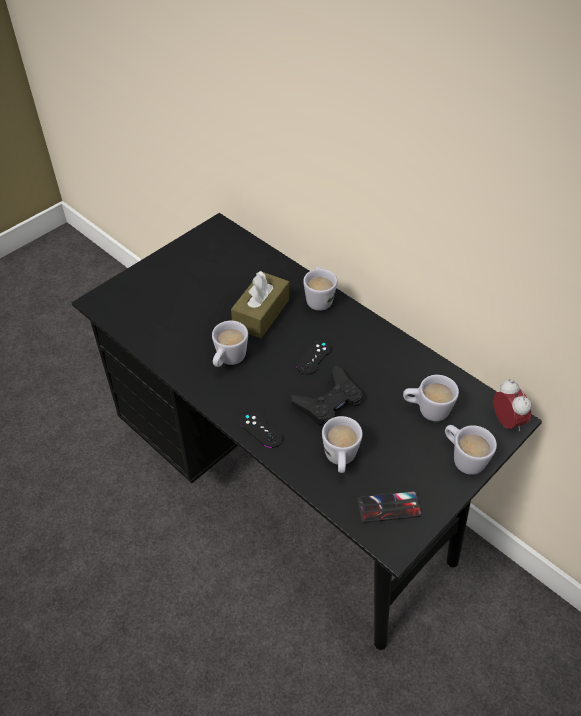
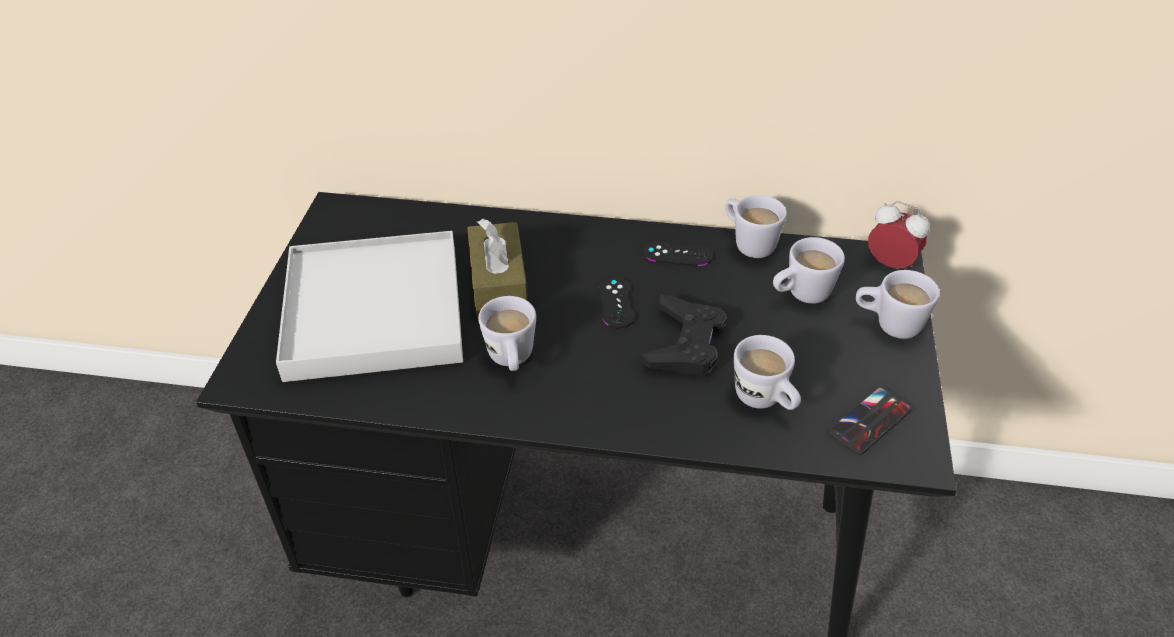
camera: 35 degrees left, 5 degrees down
black game controller [240,411,283,448] -> black game controller moved to [643,241,713,266]
white mug [303,267,337,311] -> white mug moved to [725,195,787,258]
none -> white tray [276,231,463,382]

